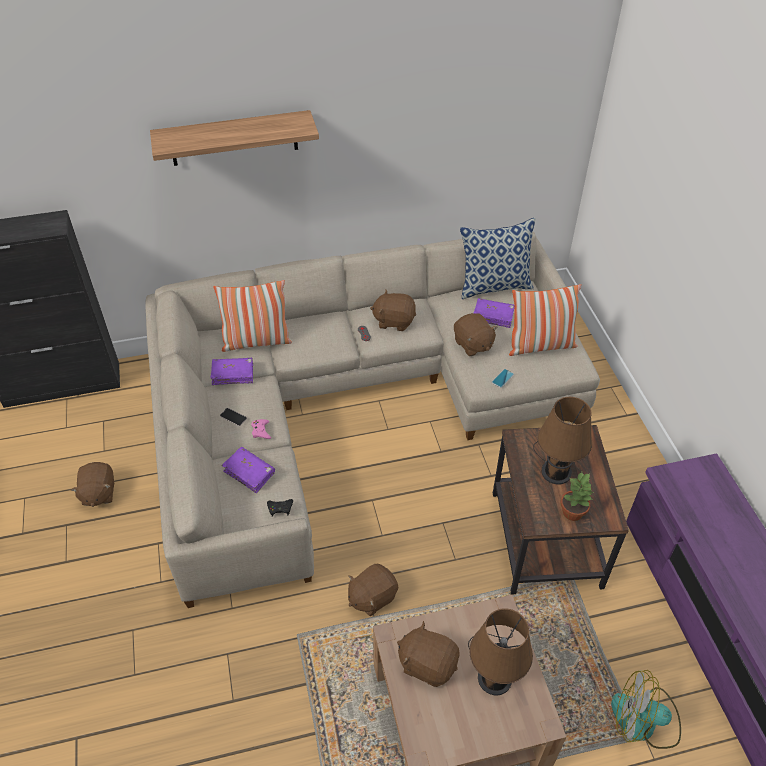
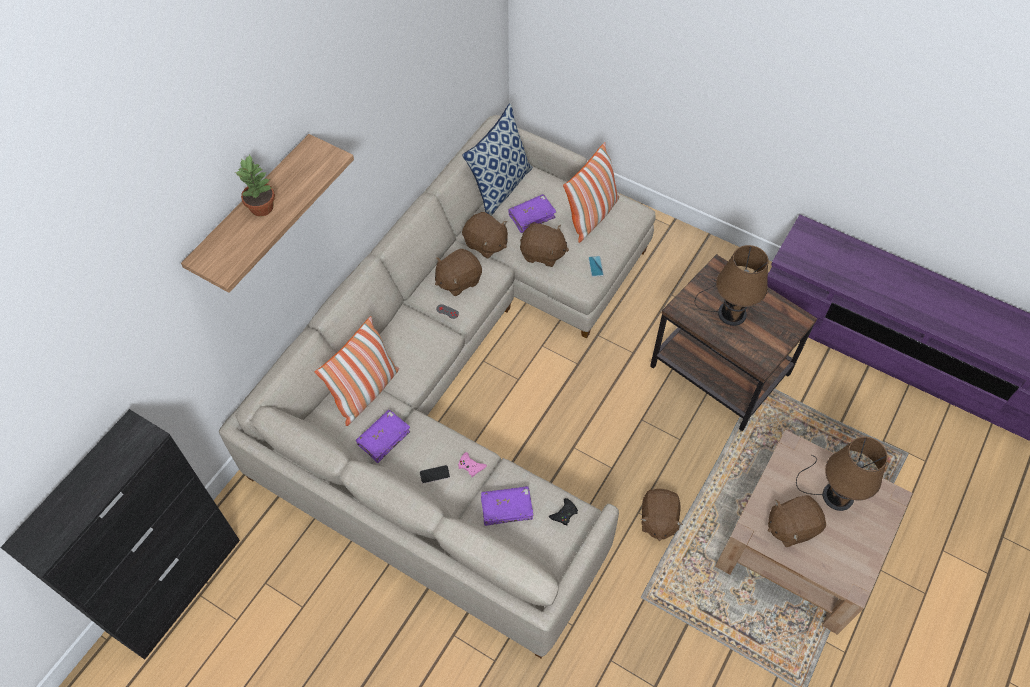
camera: 45 degrees left, 10 degrees up
brown plush toy [71,462,114,507] -> brown plush toy moved to [462,212,508,259]
potted plant [561,472,594,521] -> potted plant moved to [235,155,275,216]
fan [611,670,681,749] -> none

